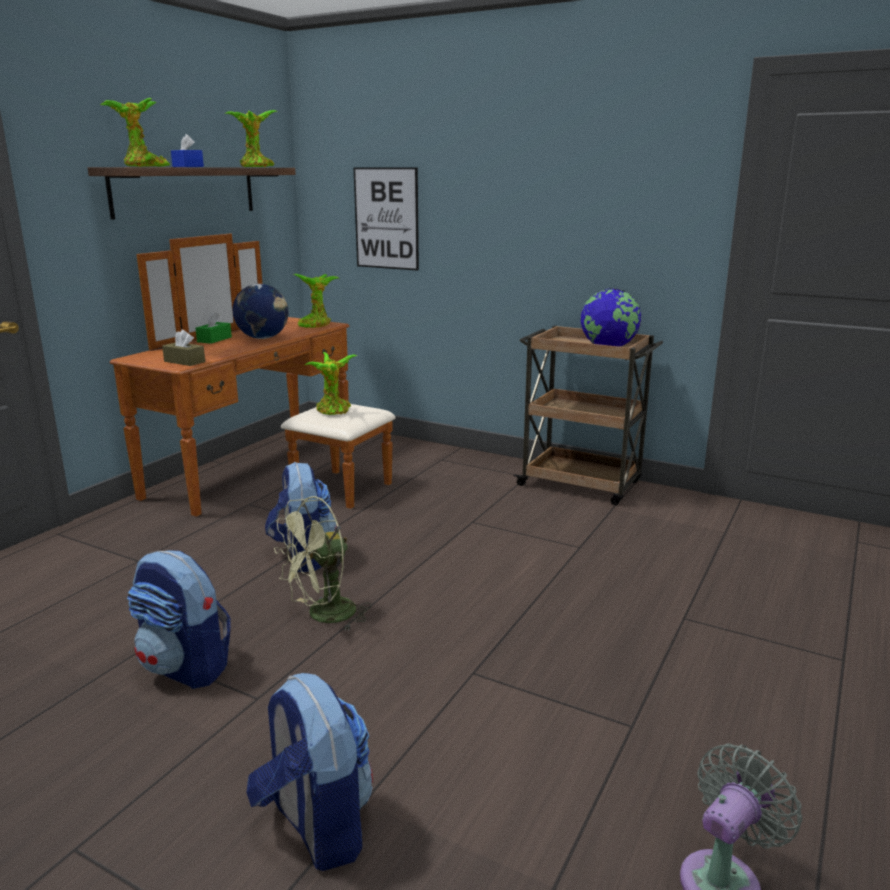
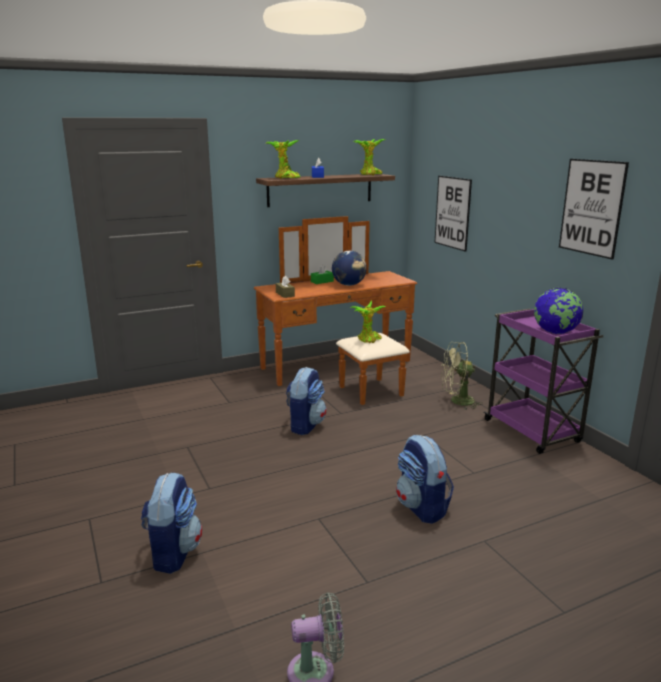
camera: 35 degrees right, 0 degrees up
backpack [127,550,230,689] -> backpack moved to [396,435,454,524]
green fan [274,496,372,631] -> green fan moved to [441,342,483,410]
potted plant [293,274,341,328] -> none
brown cart [514,326,663,505] -> purple cart [484,308,603,454]
none -> picture [559,159,629,260]

